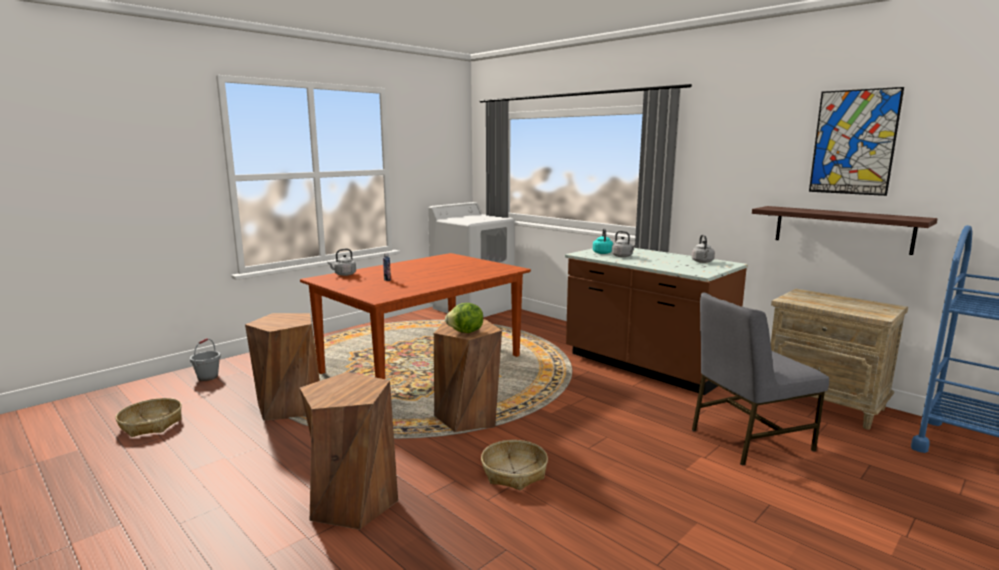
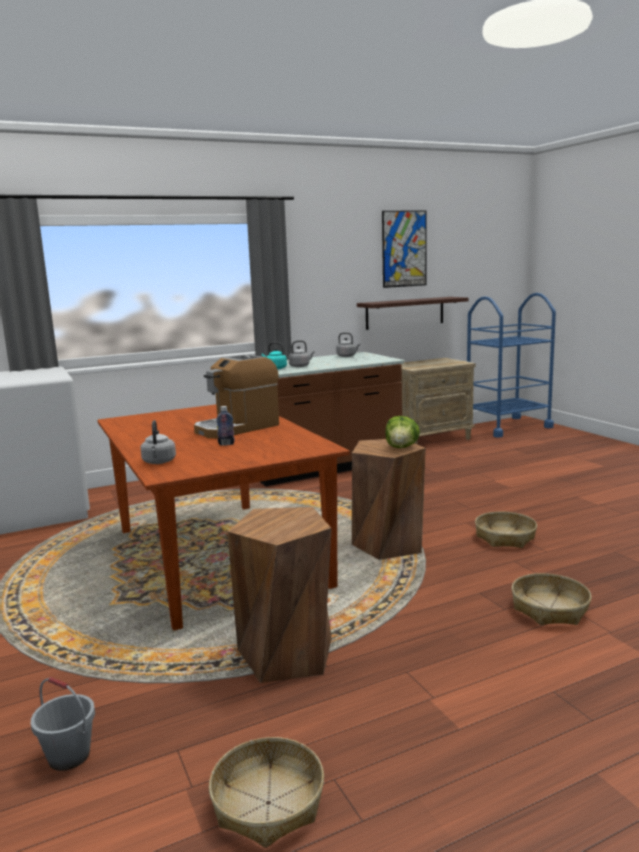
camera: 70 degrees left, 0 degrees up
brown stool [300,372,398,530] -> basket [511,573,592,625]
grey chair [692,292,829,466] -> none
none -> coffee machine [194,354,279,438]

